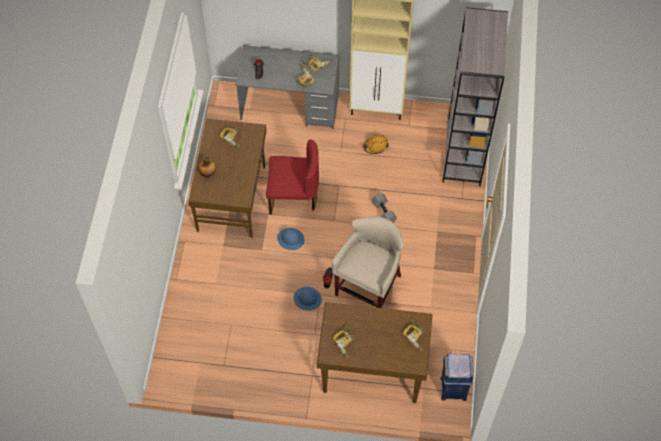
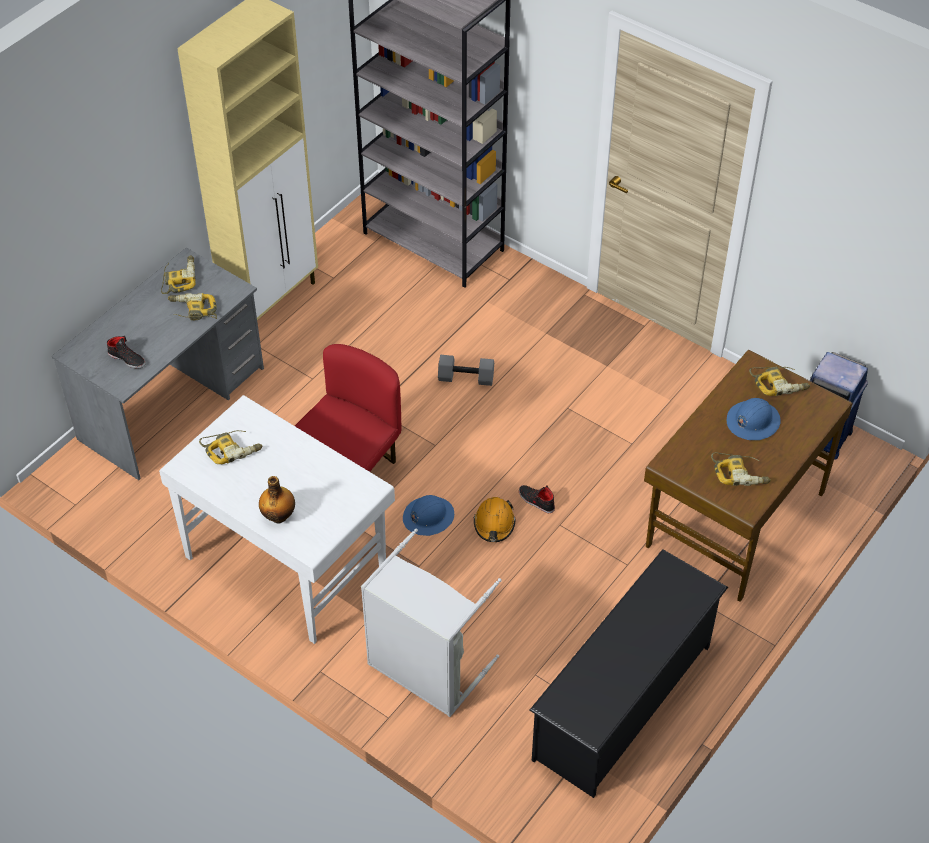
camera: 60 degrees left, 10 degrees down
brown desk [188,119,267,238] -> white desk [159,395,395,644]
blue hard hat [294,287,322,311] -> blue hard hat moved to [727,398,781,440]
beige stool [332,216,403,308] -> none
orange hard hat [363,135,389,154] -> orange hard hat moved to [474,497,516,542]
none -> grey laundry basket [361,528,502,717]
none -> black shoe rack [529,549,728,798]

